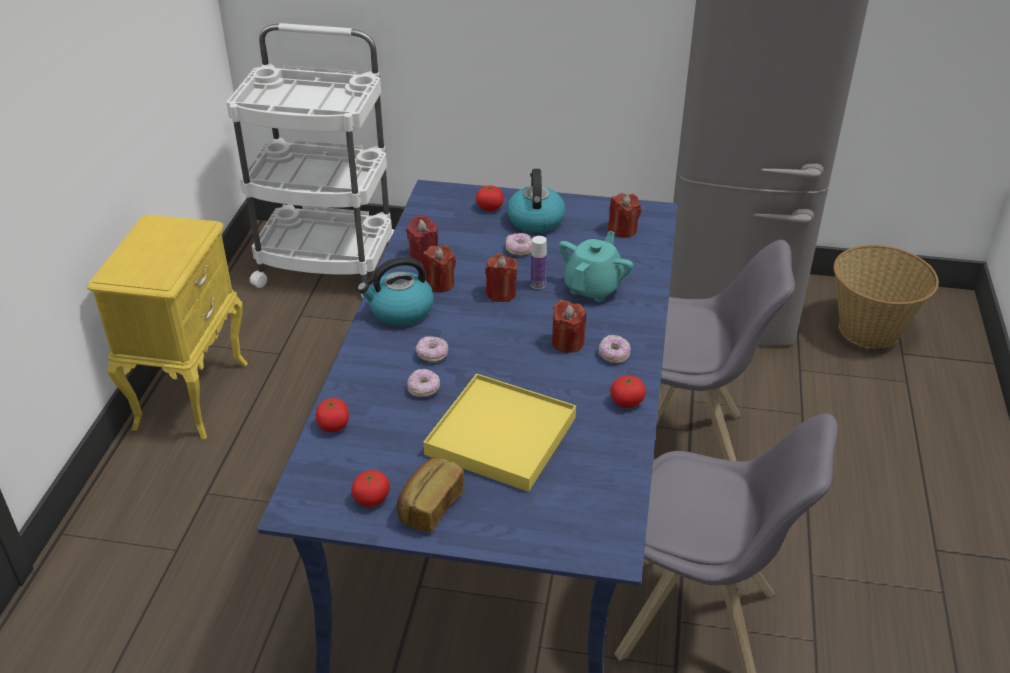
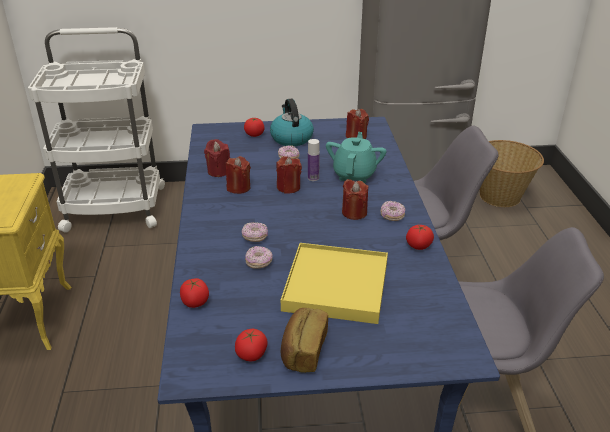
camera: 15 degrees left, 5 degrees down
kettle [357,257,434,326] -> none

